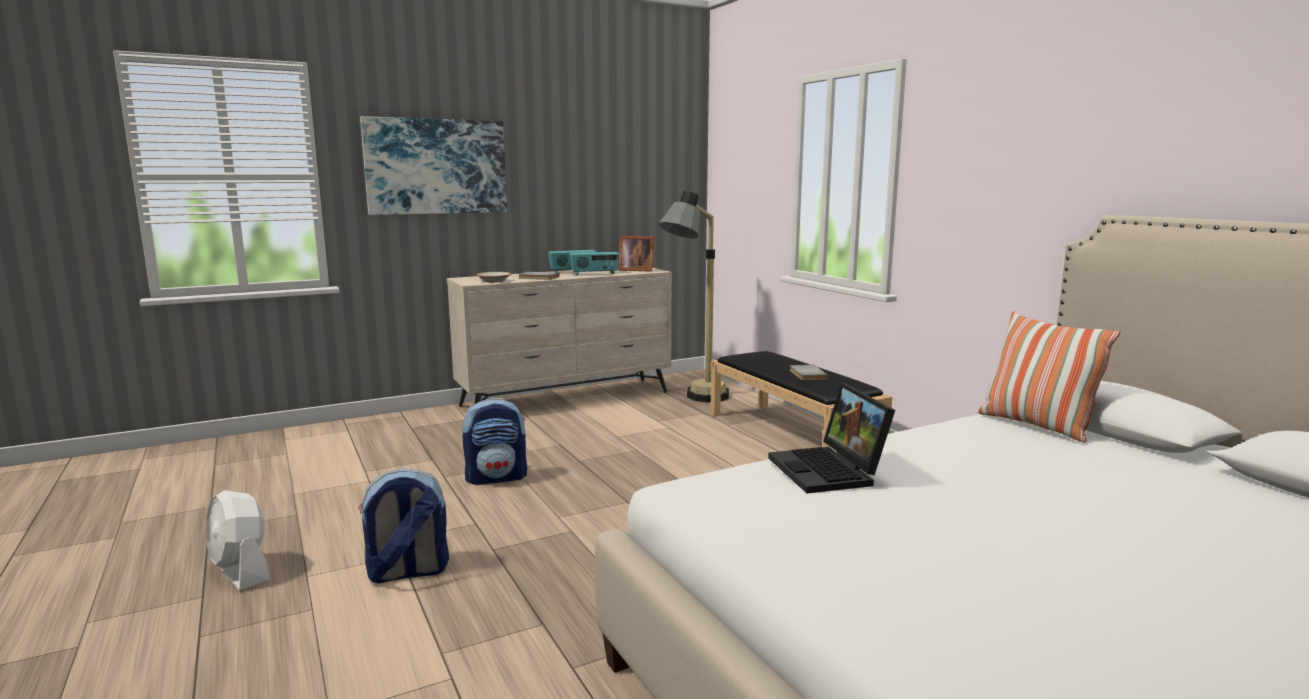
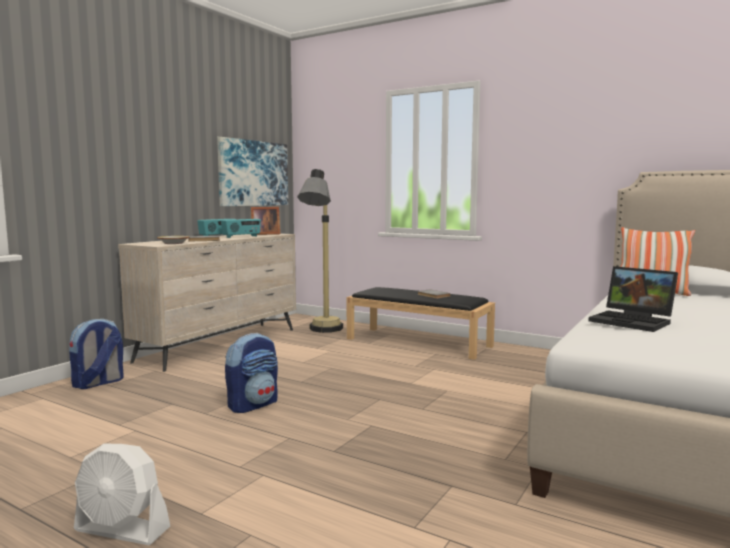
camera: 30 degrees left, 5 degrees down
backpack [358,469,449,583] -> backpack moved to [69,319,124,389]
picture [360,116,507,215] -> picture moved to [217,137,288,206]

